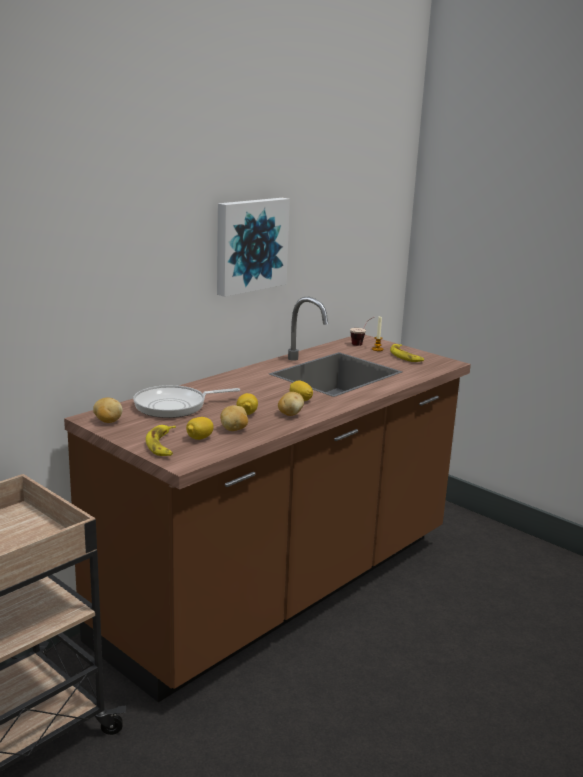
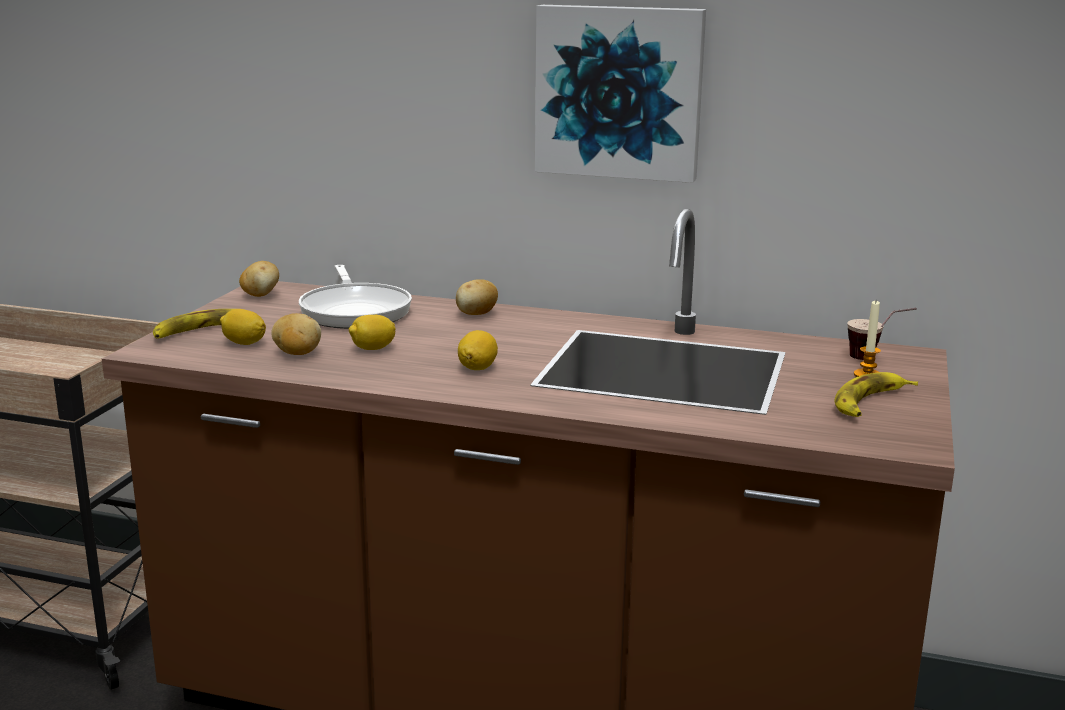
camera: 65 degrees right, 0 degrees up
frying pan [133,385,240,418] -> frying pan turned 150 degrees counterclockwise [299,265,412,329]
potato [278,392,304,416] -> potato moved to [456,279,498,315]

